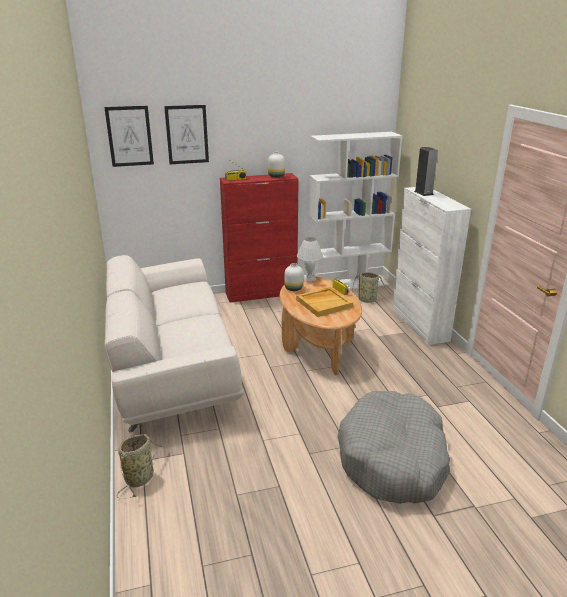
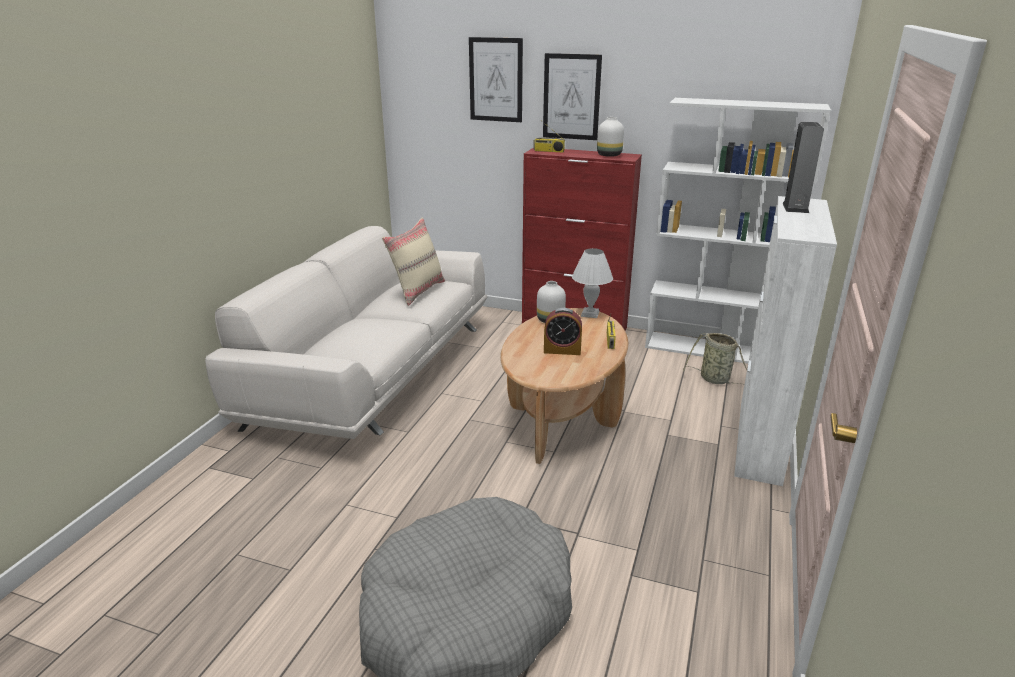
camera: 35 degrees right, 0 degrees up
picture [104,106,154,167] -> picture moved to [543,53,602,140]
basket [117,434,167,499] -> none
beige tray [296,287,353,317] -> alarm clock [544,308,582,355]
none -> beige pillow [382,217,445,306]

